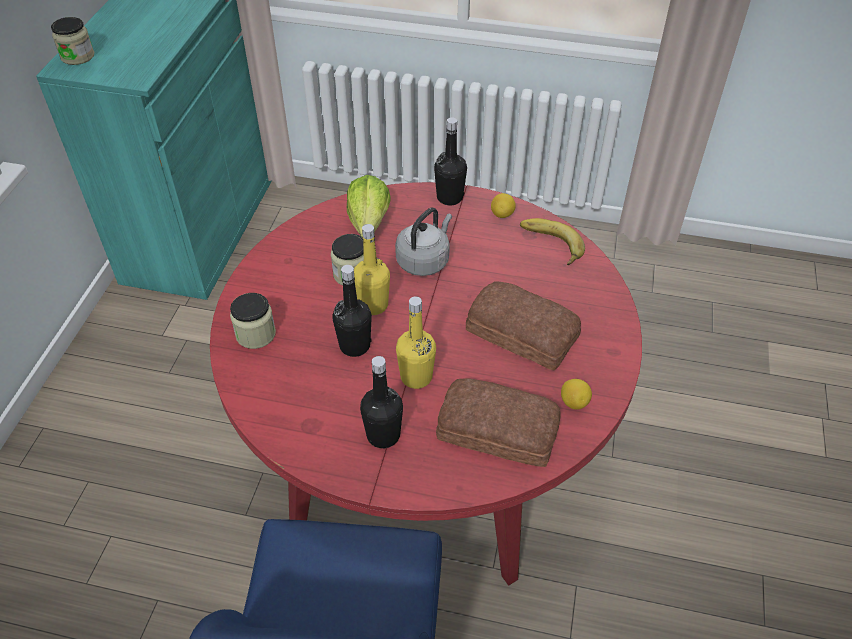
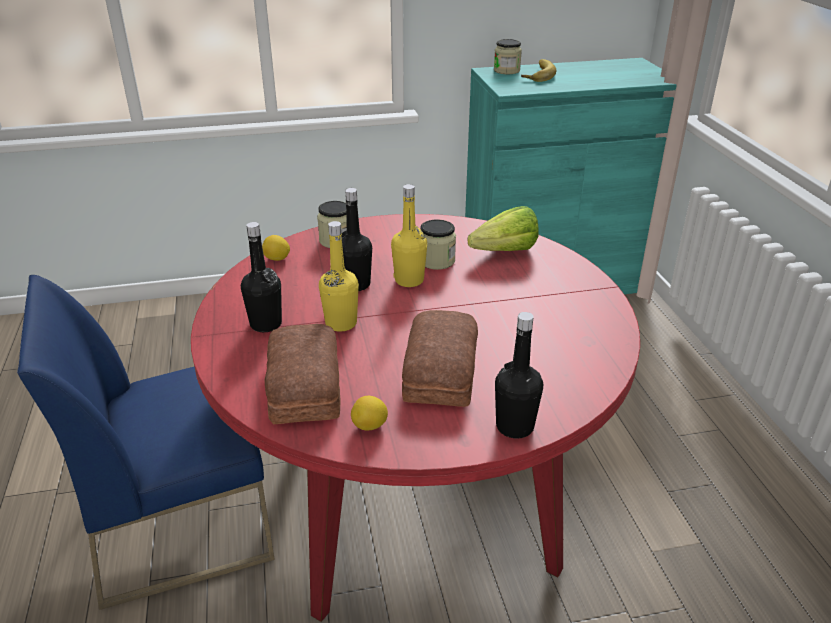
camera: 65 degrees right, 15 degrees down
grey kettle [395,207,452,276] -> none
black bottle [434,117,467,205] -> black bottle moved to [495,312,543,438]
lemon [491,193,516,218] -> lemon moved to [262,235,290,261]
banana [520,218,585,265] -> banana moved to [521,59,556,82]

